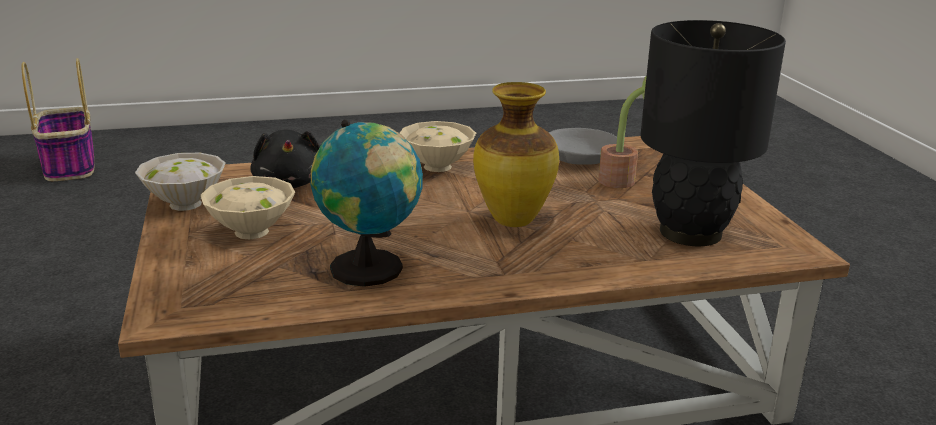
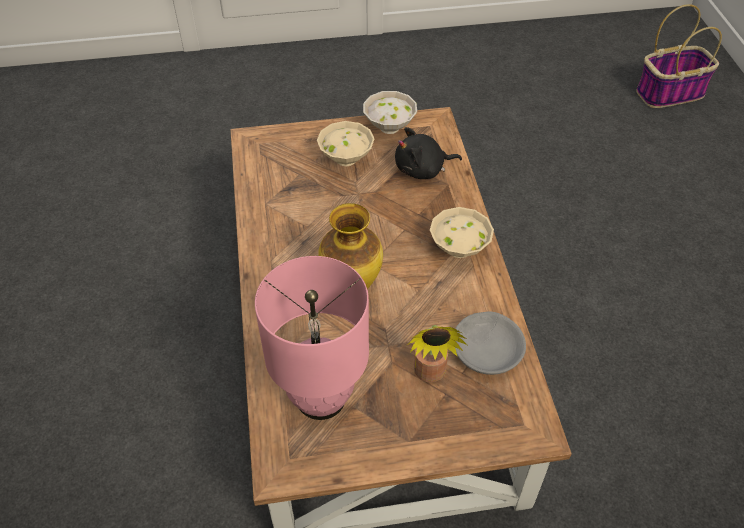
camera: 95 degrees right, 25 degrees up
globe [311,120,423,287] -> none
black table lamp [640,20,786,246] -> pink table lamp [255,256,369,420]

